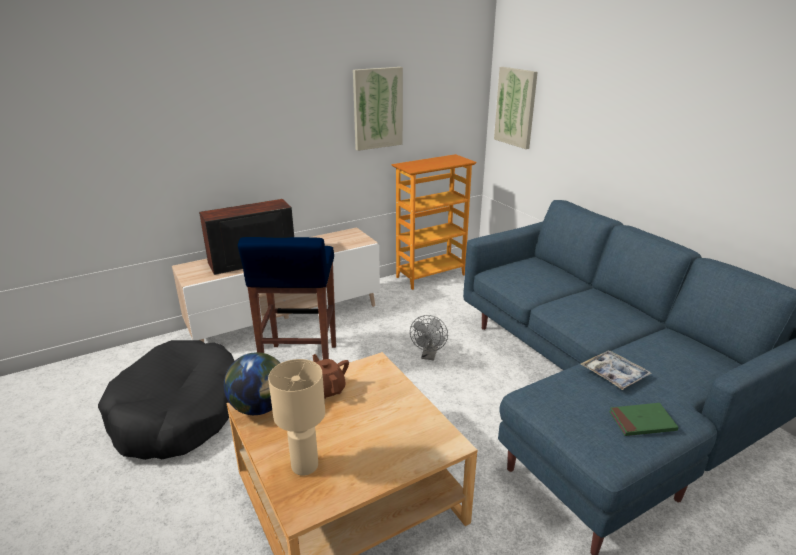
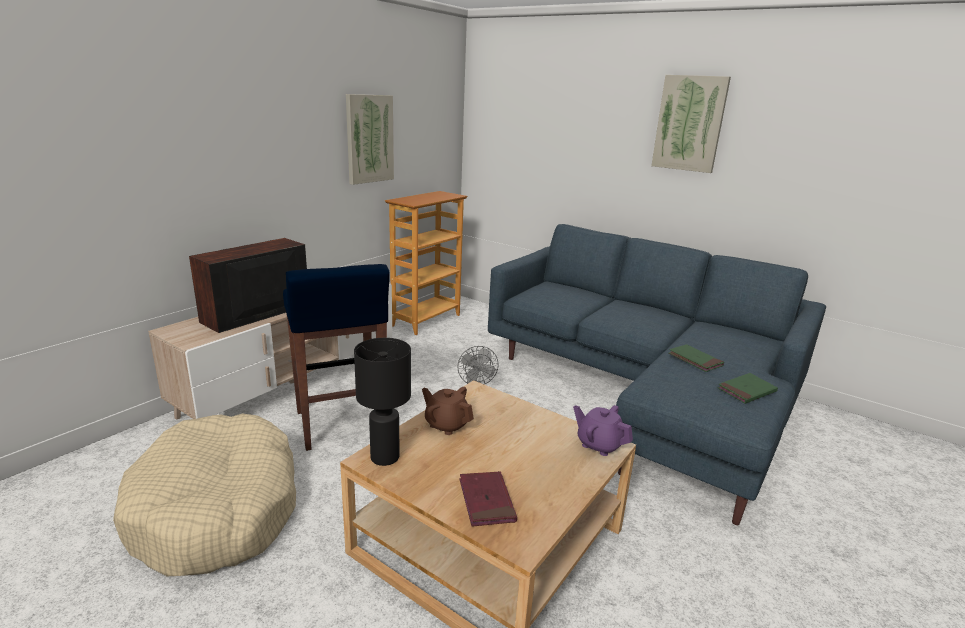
camera: 25 degrees left, 5 degrees down
black dog bed [98,340,235,460] -> beige dog bed [113,413,296,576]
globe [224,352,280,415] -> black table lamp [354,338,411,466]
beige table lamp [268,359,325,476] -> red book [459,471,517,527]
picture [494,67,538,149] -> picture moved to [651,75,731,173]
tray [581,350,652,390] -> green book [668,344,724,372]
none -> purple teapot [573,405,633,456]

